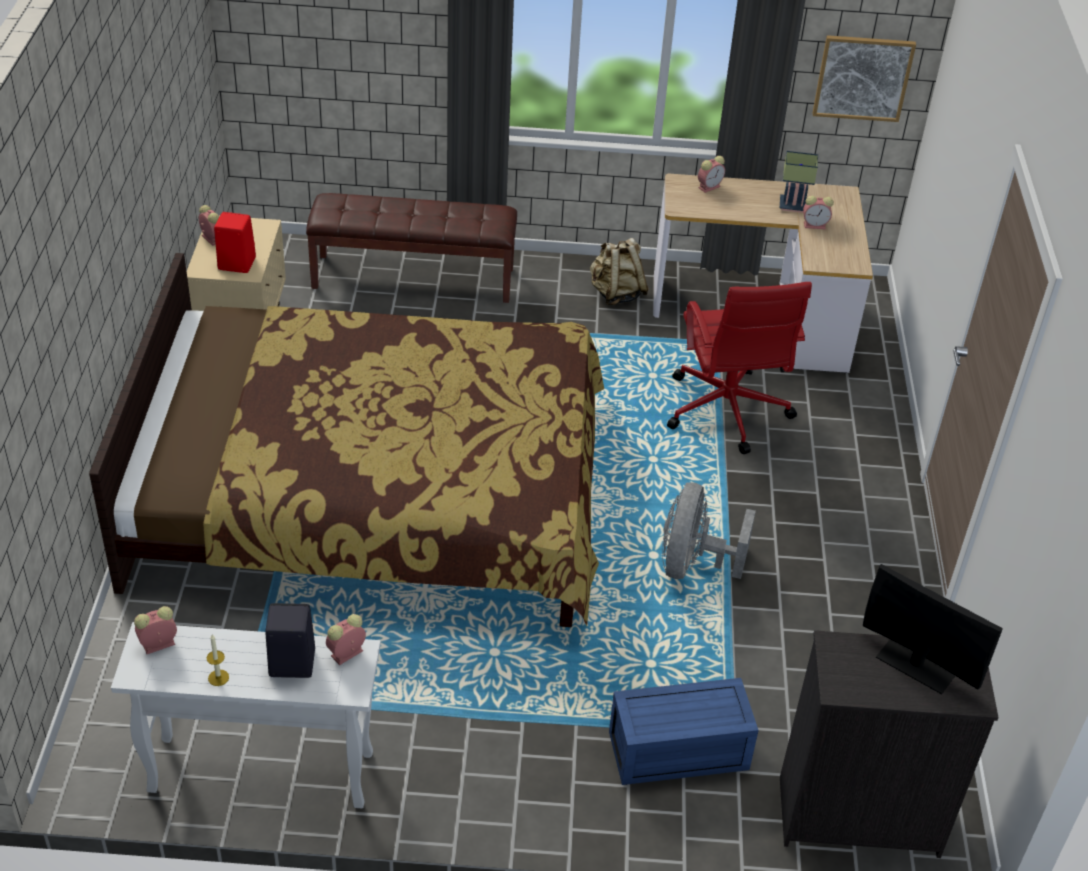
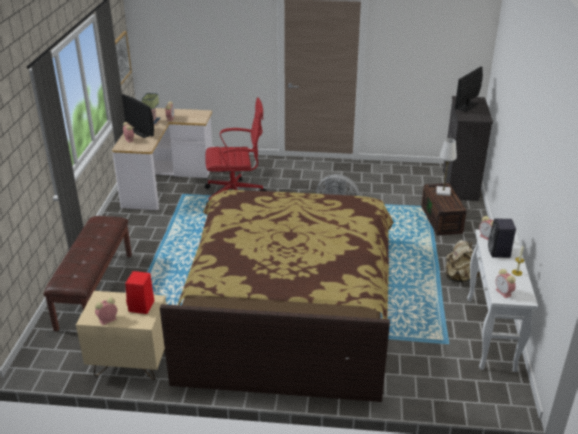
camera: 85 degrees left, 10 degrees down
beige backpack [590,238,649,305] -> beige backpack moved to [445,240,480,283]
blue storage box [609,678,759,785] -> brown storage box [421,183,467,235]
none -> monitor [122,94,154,138]
none -> white table lamp [436,138,457,196]

